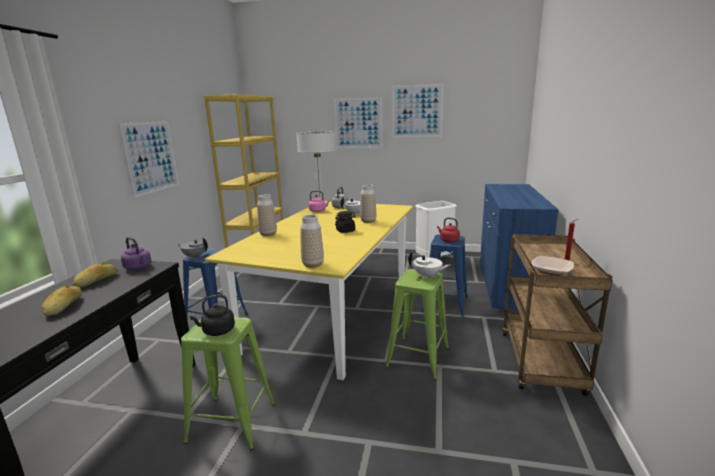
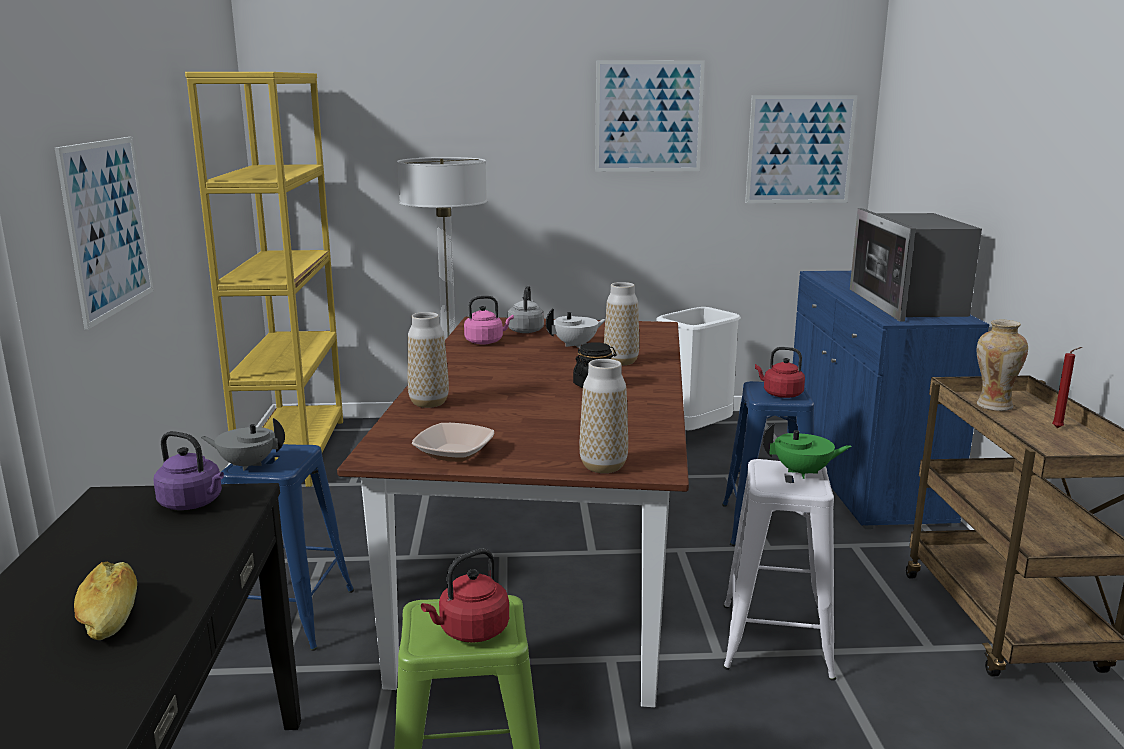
camera: 15 degrees left, 0 degrees up
bread [73,262,118,287] -> none
black kettle [190,294,235,336] -> red kettle [421,549,509,643]
yellow dining table [205,201,413,380] -> brown dining table [337,317,689,707]
picture [334,97,383,148] -> picture moved to [745,95,857,203]
green stool [385,269,449,380] -> white stool [723,459,836,681]
white teapot [408,251,450,279] -> green teapot [763,423,852,479]
bowl [532,256,574,276] -> bowl moved to [412,423,494,462]
none -> microwave [850,208,982,322]
none -> vase [977,320,1028,411]

